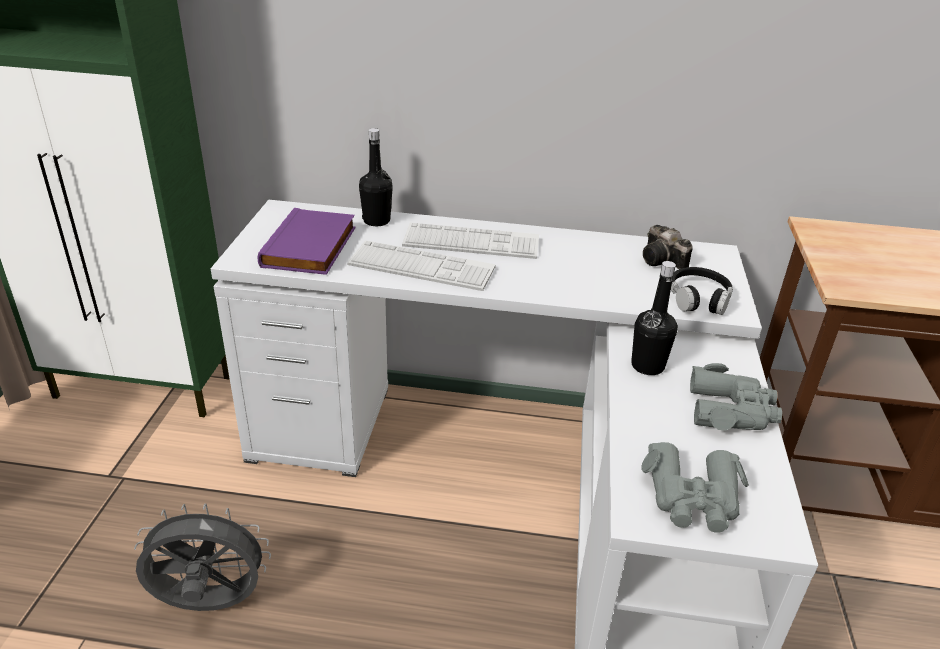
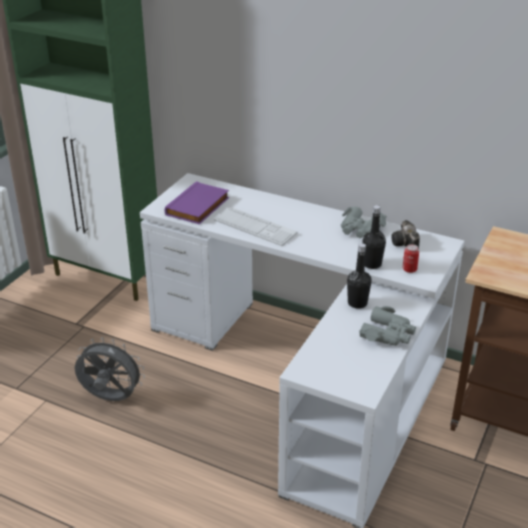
camera: 20 degrees right, 0 degrees up
black bottle [359,128,393,226] -> black bottle moved to [362,205,386,269]
keyboard [402,223,539,259] -> none
grey binoculars [641,442,749,533] -> grey binoculars moved to [341,206,387,238]
black headphones [671,267,733,315] -> can [402,244,419,273]

